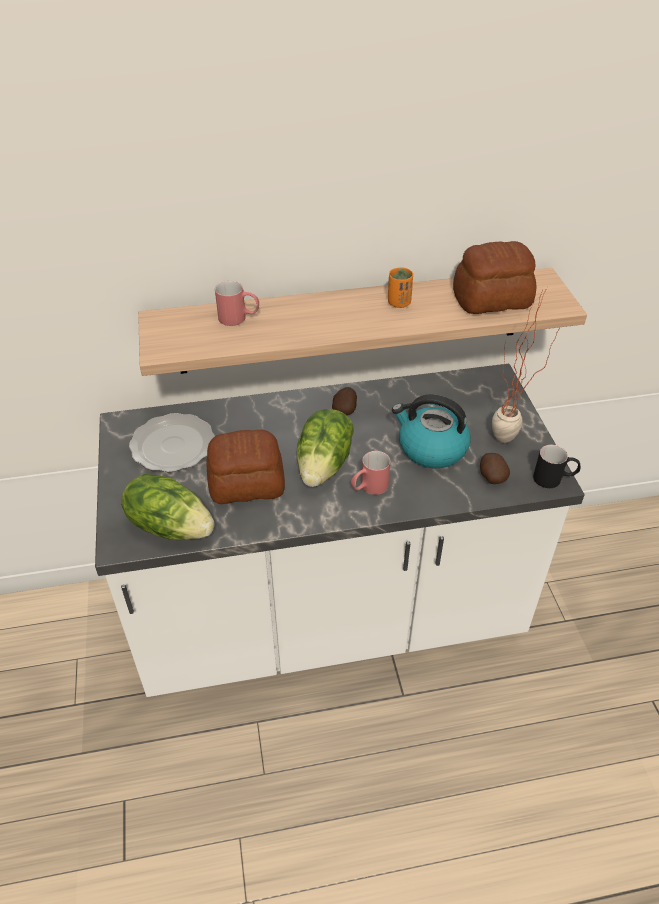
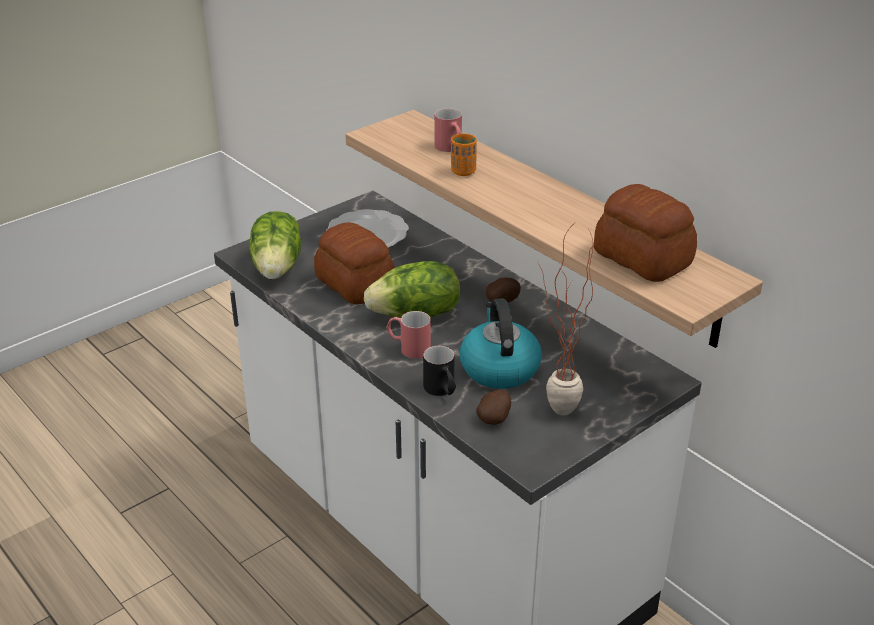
camera: 60 degrees right, 10 degrees down
orange cup [388,267,413,308] -> orange cup moved to [451,134,477,176]
black mug [533,445,580,488] -> black mug moved to [423,346,456,396]

